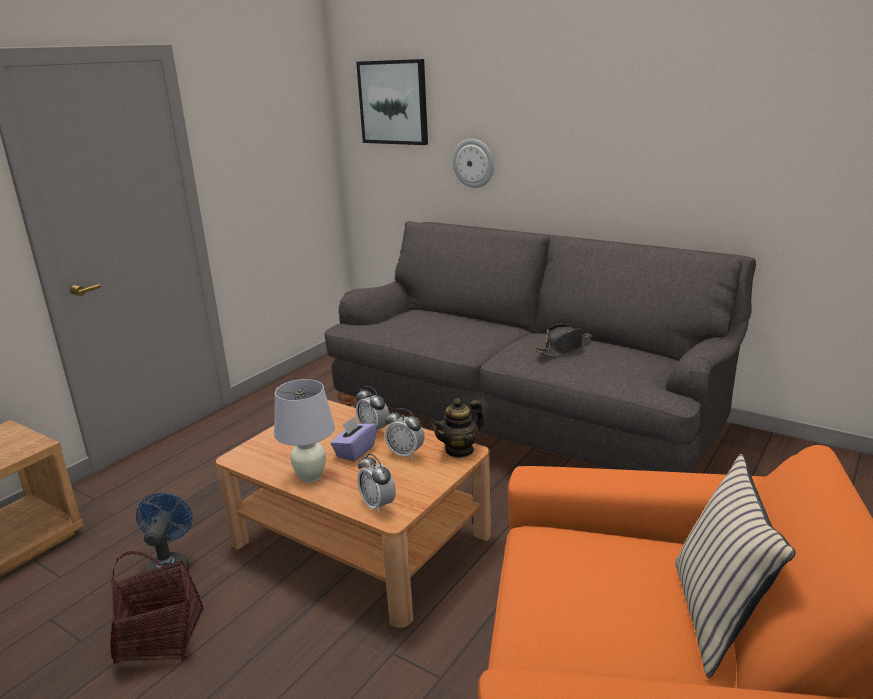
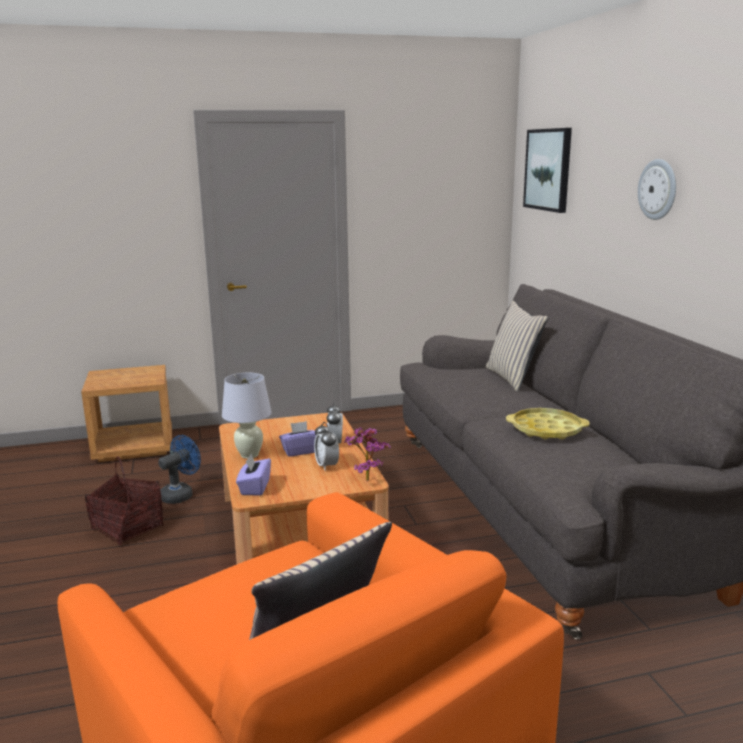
camera: 40 degrees right, 5 degrees down
alarm clock [358,453,396,514] -> purple tissue box [236,454,271,496]
teapot [432,398,484,458] -> potted plant [344,427,391,481]
wall clock [453,139,494,188] -> wall clock moved to [638,159,676,220]
black hat [535,324,593,356] -> yellow tray [506,408,590,439]
none -> beige pillow [486,301,549,392]

